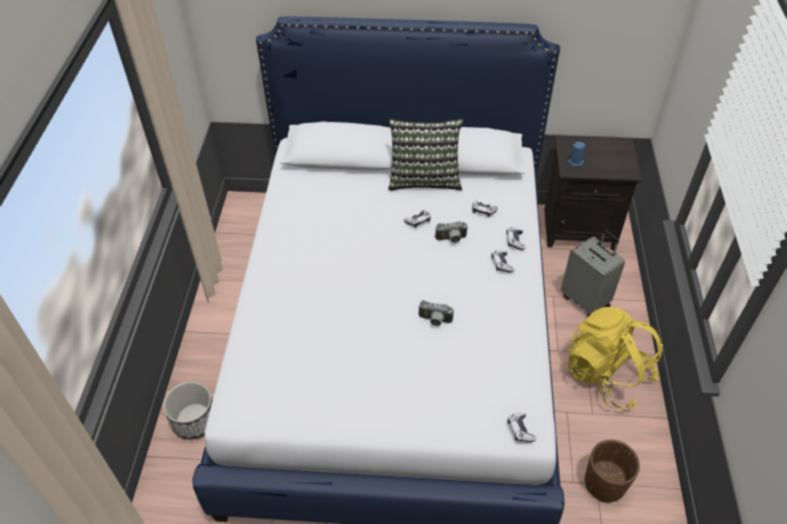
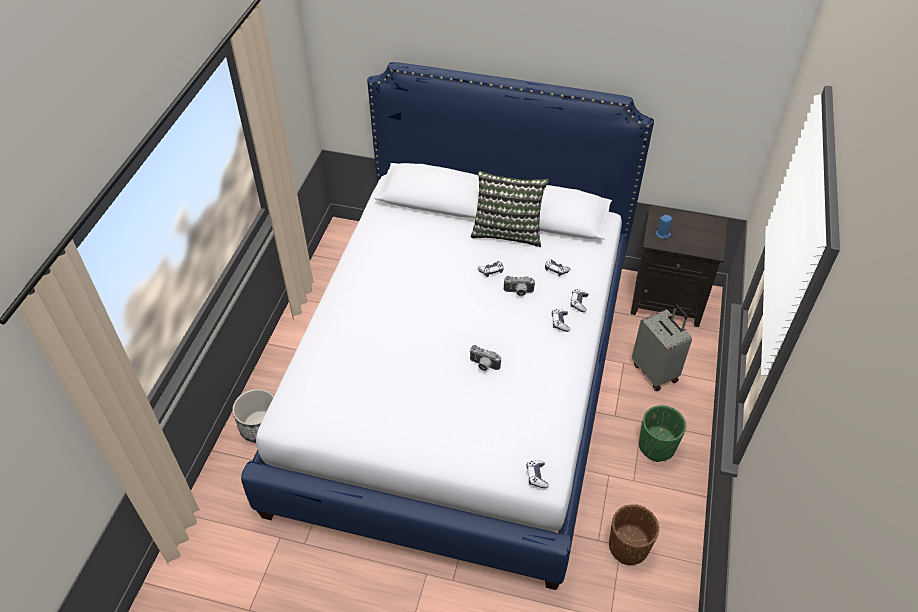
camera: 10 degrees right, 0 degrees up
yellow backpack [567,307,663,409] -> green planter [639,405,686,462]

